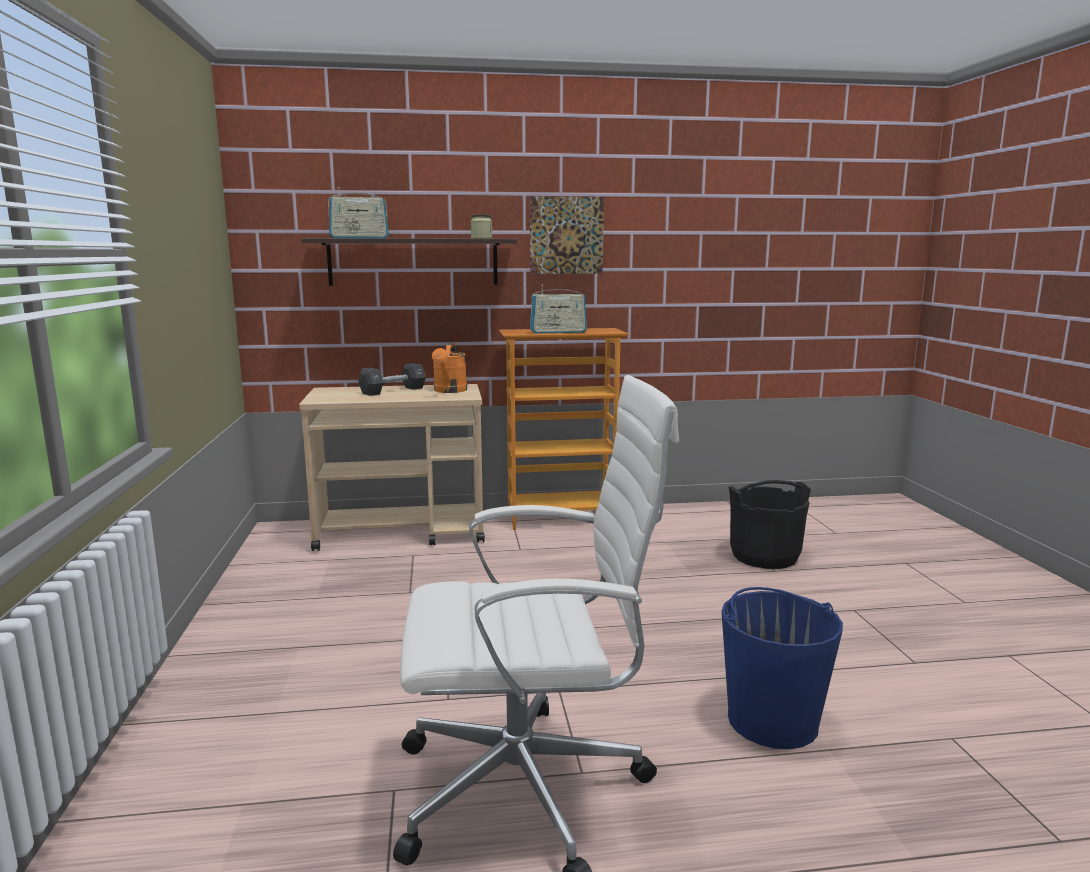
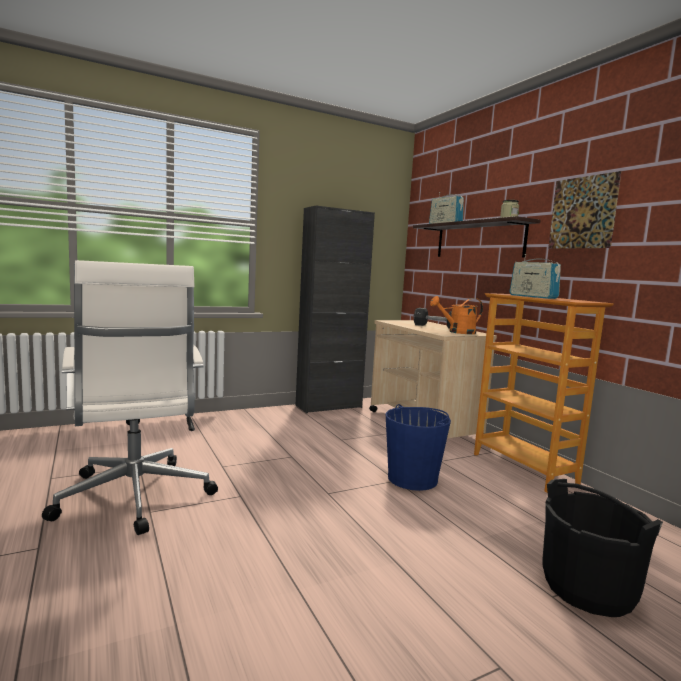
camera: 70 degrees right, 5 degrees down
blue bucket [721,587,843,749] -> blue bucket moved to [385,404,451,491]
none -> black cabinet [296,205,375,413]

